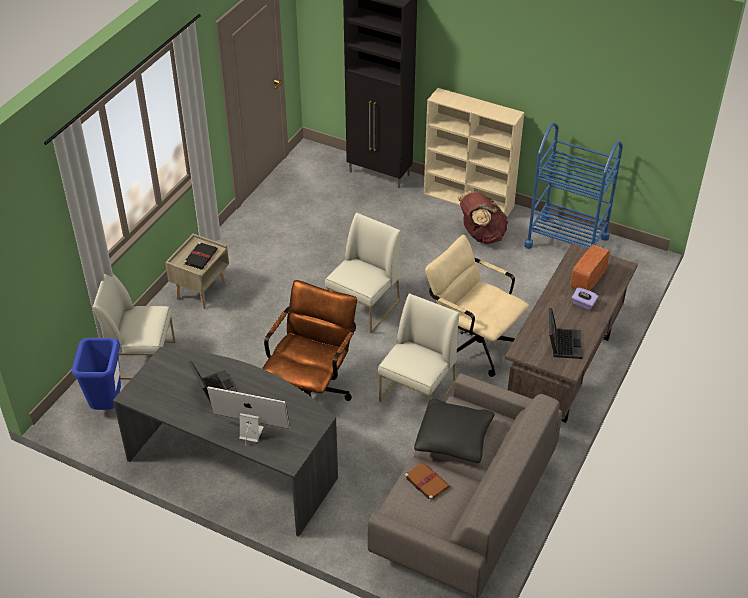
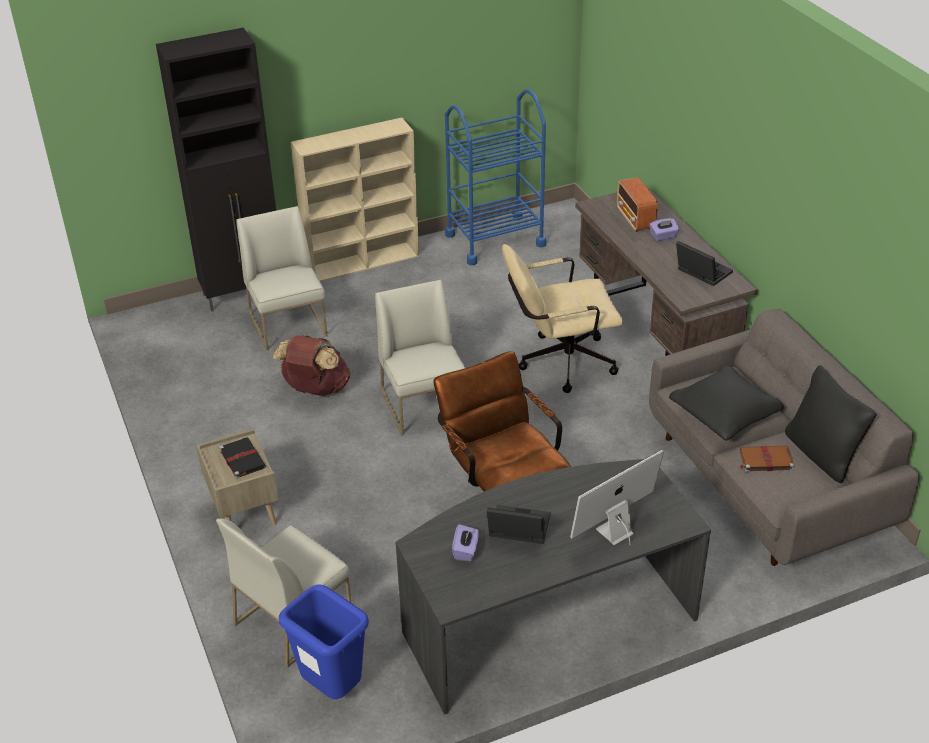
camera: 50 degrees left, 5 degrees down
white chair [378,293,459,406] -> white chair moved to [236,206,328,351]
brown backpack [457,191,509,244] -> brown backpack moved to [273,335,350,396]
none -> purple tissue box [452,524,479,562]
none -> black pillow [785,365,877,483]

